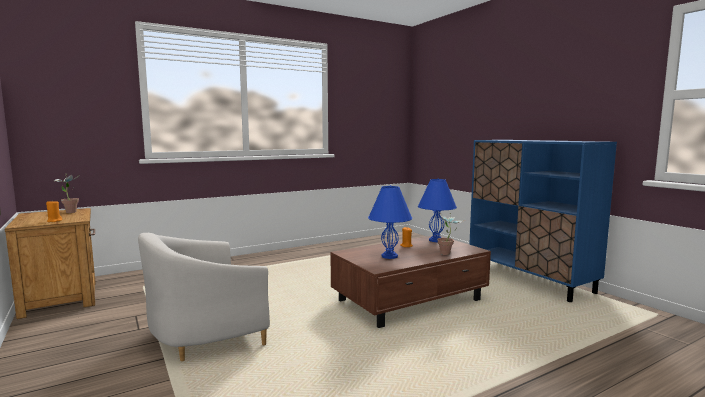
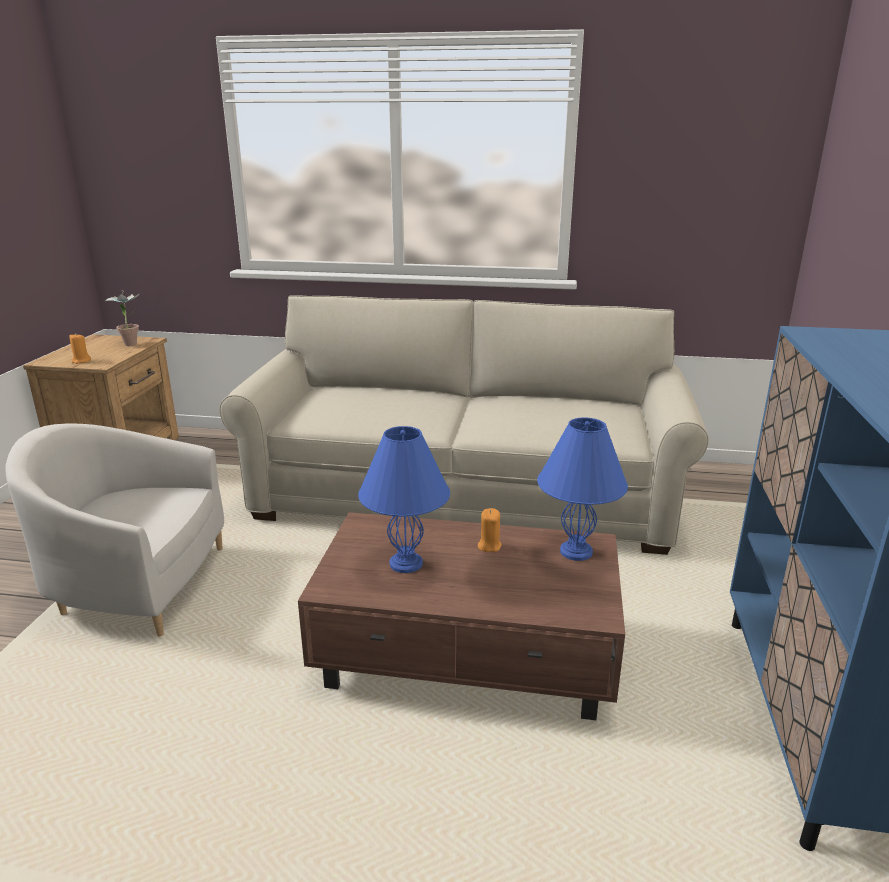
camera: 40 degrees right, 15 degrees up
potted plant [437,212,465,255] -> none
none -> beige sofa [219,295,709,555]

